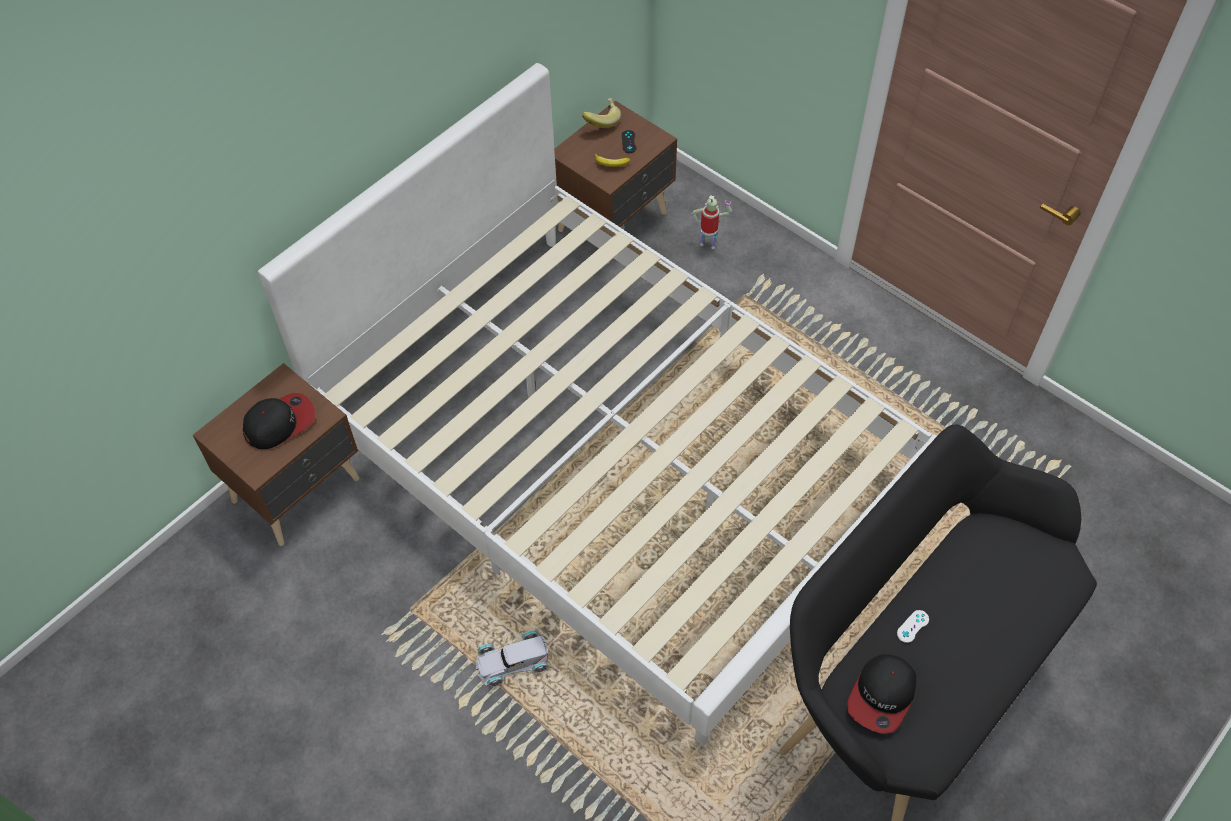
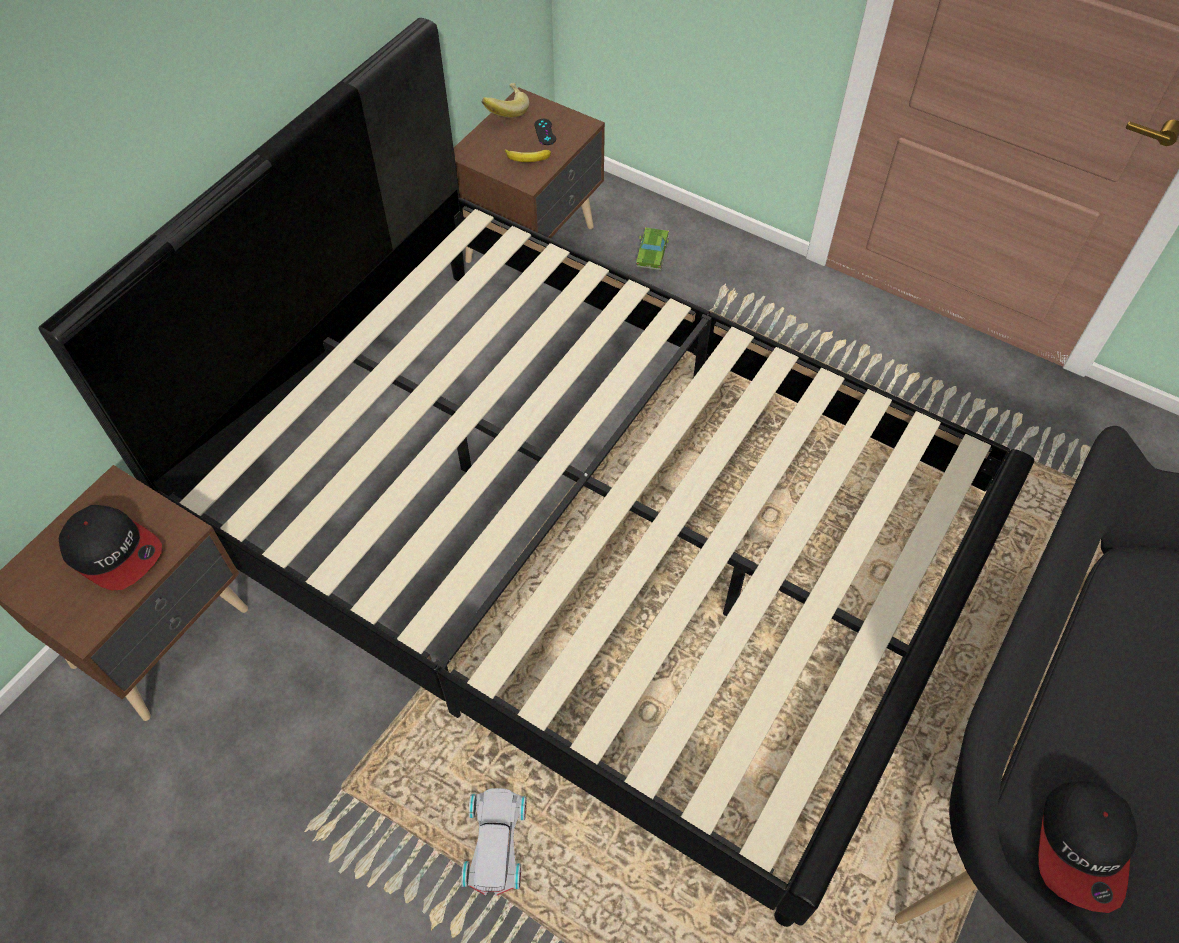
camera: 10 degrees left, 0 degrees up
cap [243,393,315,449] -> cap turned 75 degrees clockwise [59,505,162,591]
white bed [258,63,937,745] -> black bed [38,18,1034,927]
white toy car [476,630,549,687] -> white toy car turned 120 degrees clockwise [461,788,526,896]
toy robot [691,195,732,249] -> green toy car [636,227,669,270]
white game controller [897,610,929,643] -> none

